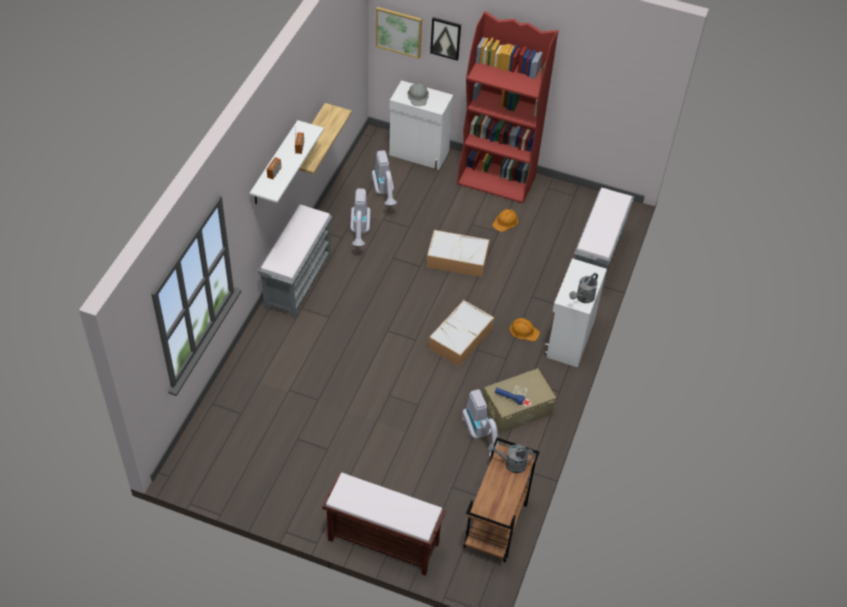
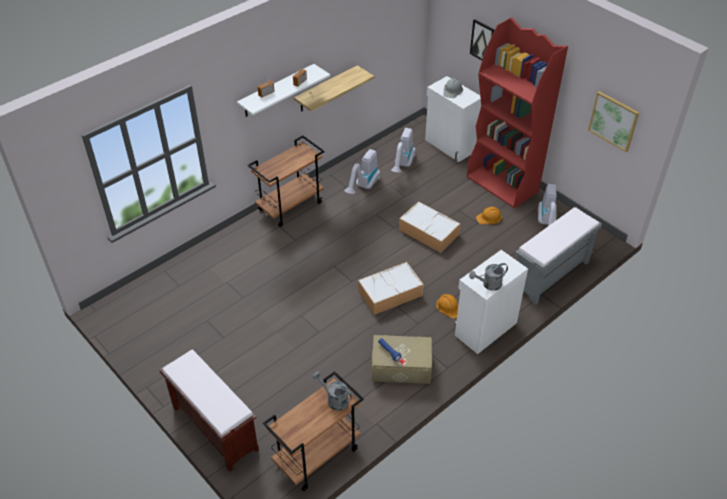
camera: 30 degrees right, 5 degrees down
grey bench [258,204,332,319] -> brown cart [248,135,325,227]
picture [376,7,422,59] -> picture moved to [588,91,639,152]
vacuum cleaner [462,389,499,457] -> vacuum cleaner moved to [538,184,557,226]

